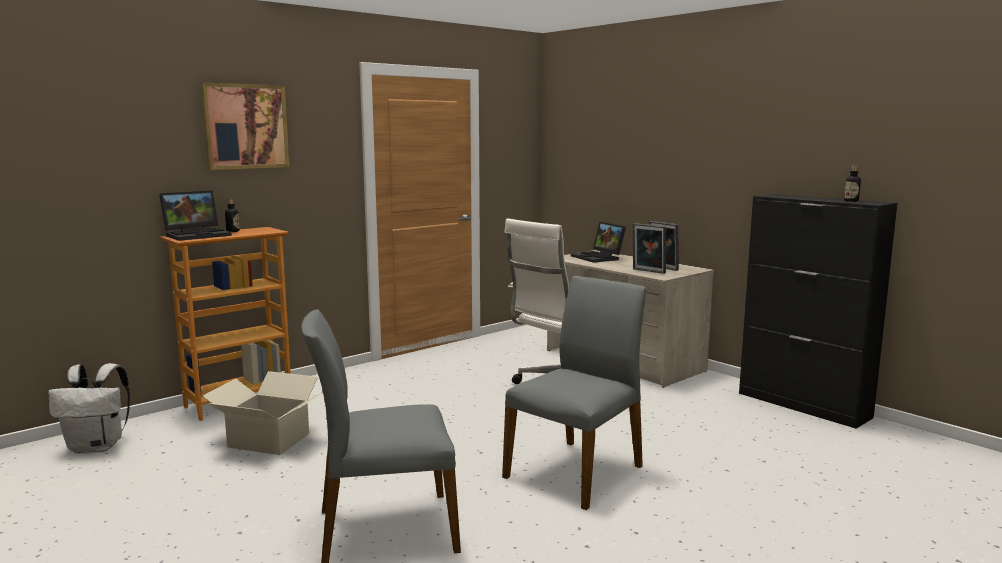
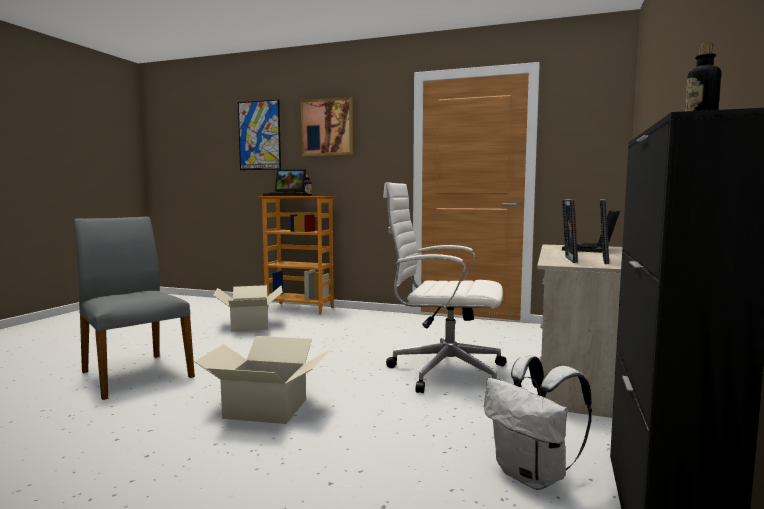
camera: 60 degrees right, 5 degrees down
white backpack [48,363,130,453] -> white backpack moved to [484,355,592,490]
grey chair [502,276,646,510] -> cardboard box [194,336,330,424]
none -> picture [238,100,281,170]

